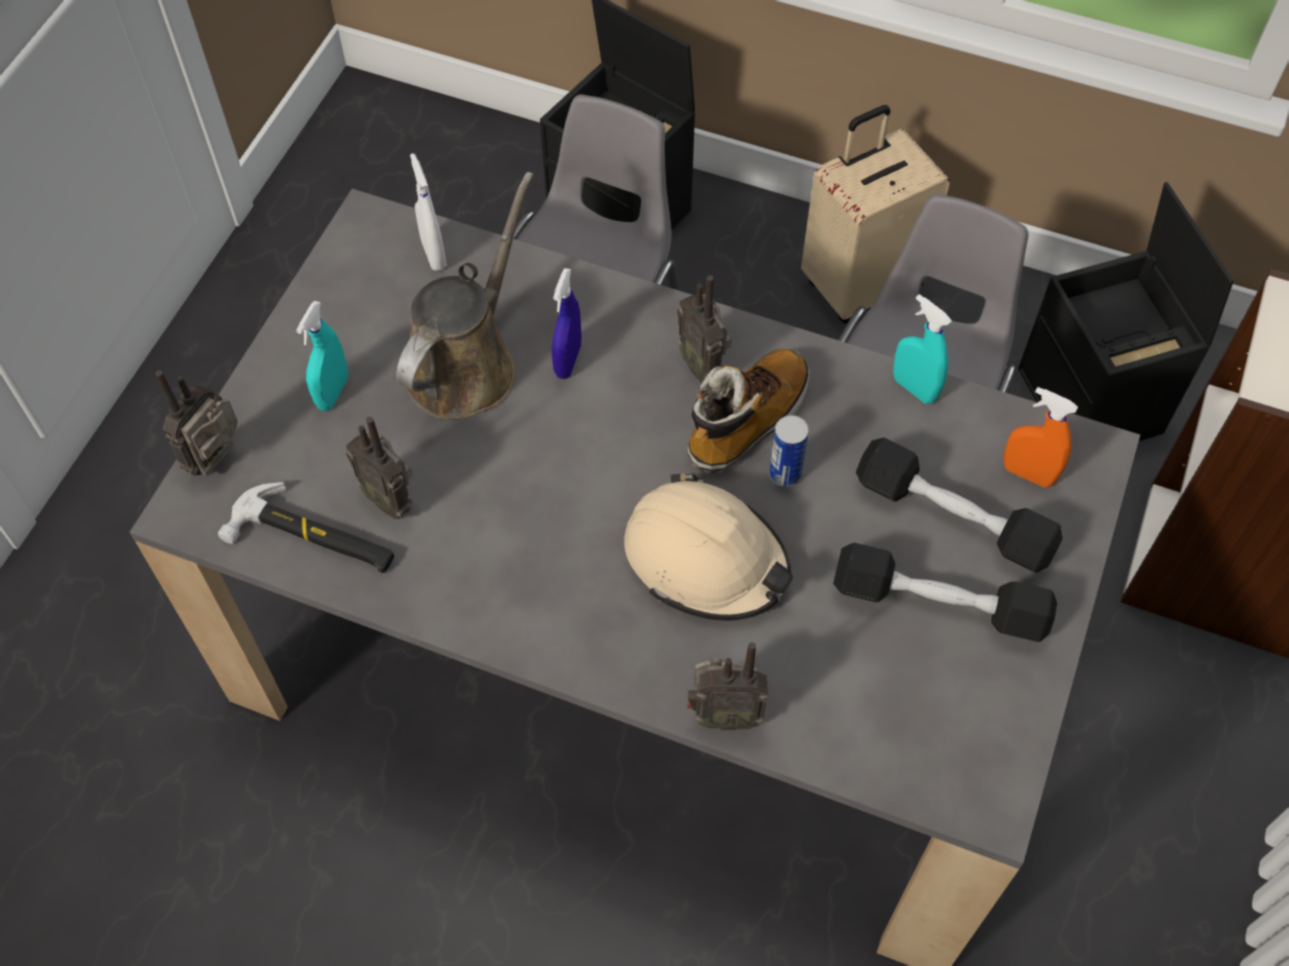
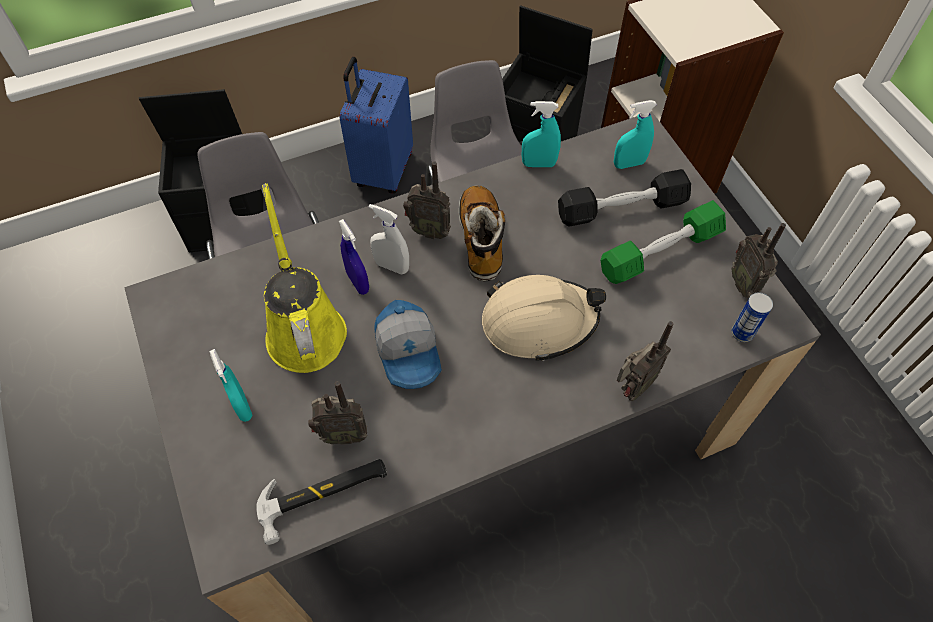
camera: 45 degrees left, 0 degrees up
radio [155,370,238,477] -> radio moved to [731,223,786,298]
brown watering can [396,172,534,420] -> yellow watering can [262,183,347,373]
white spray bottle [410,153,447,271] -> white spray bottle moved to [369,204,409,275]
can [769,415,809,487] -> can moved to [732,292,773,342]
beige suitcase [801,105,950,323] -> blue suitcase [340,57,413,194]
black dumbbell [833,543,1057,642] -> green dumbbell [600,200,726,284]
orange spray bottle [1003,387,1078,488] -> turquoise spray bottle [614,100,657,169]
none -> cap [374,300,442,389]

